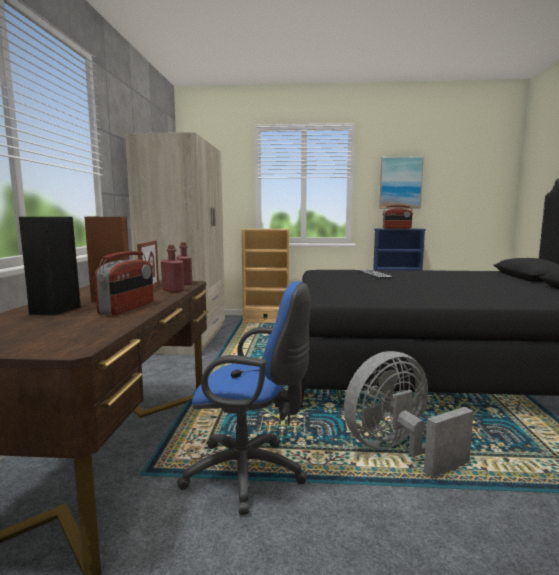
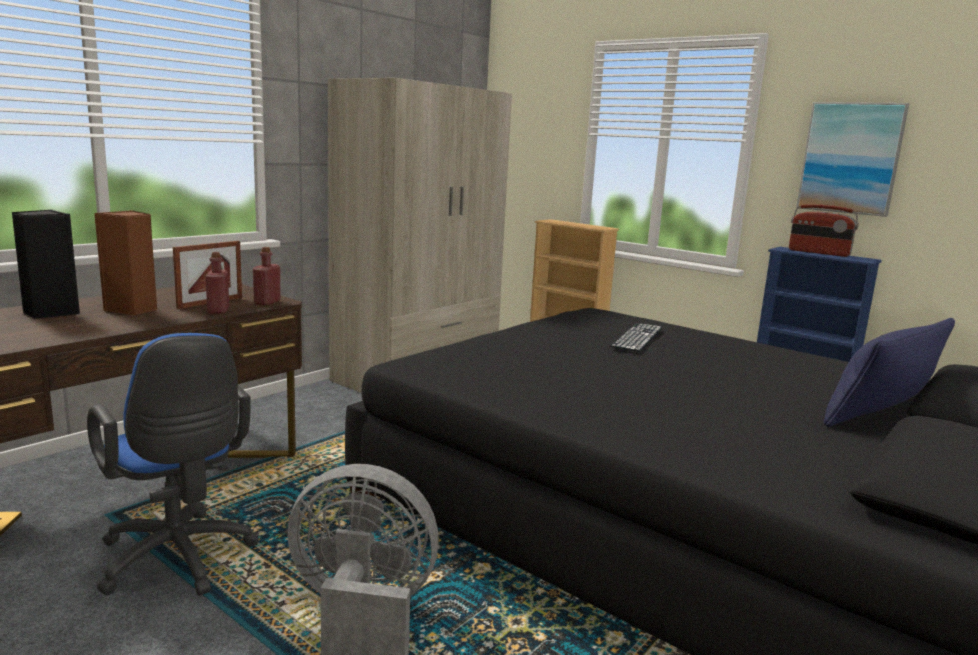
camera: 35 degrees right, 5 degrees up
radio [94,251,154,316] -> none
none -> blue pillow [824,318,955,427]

